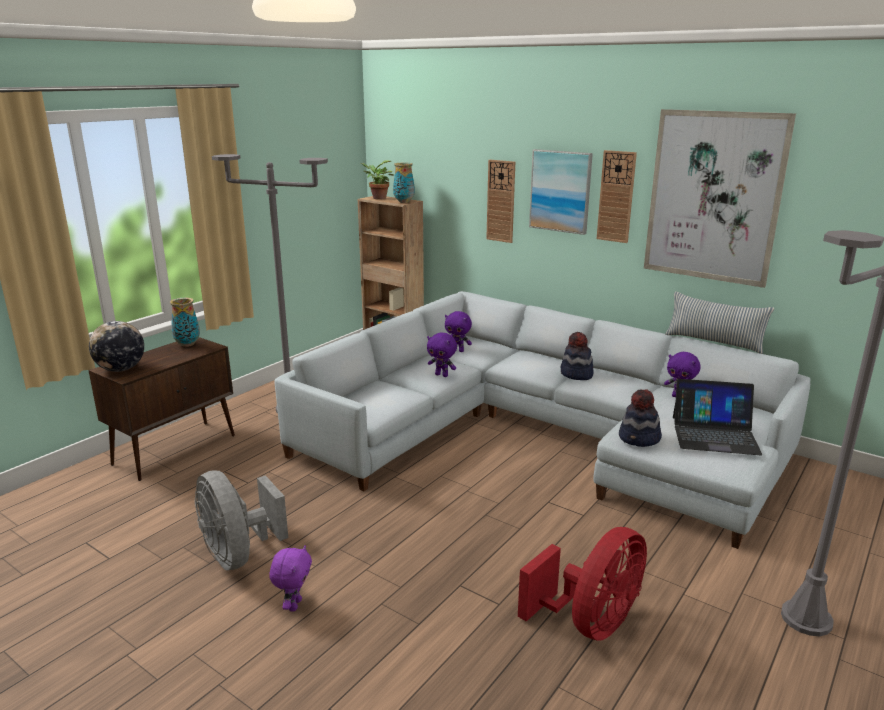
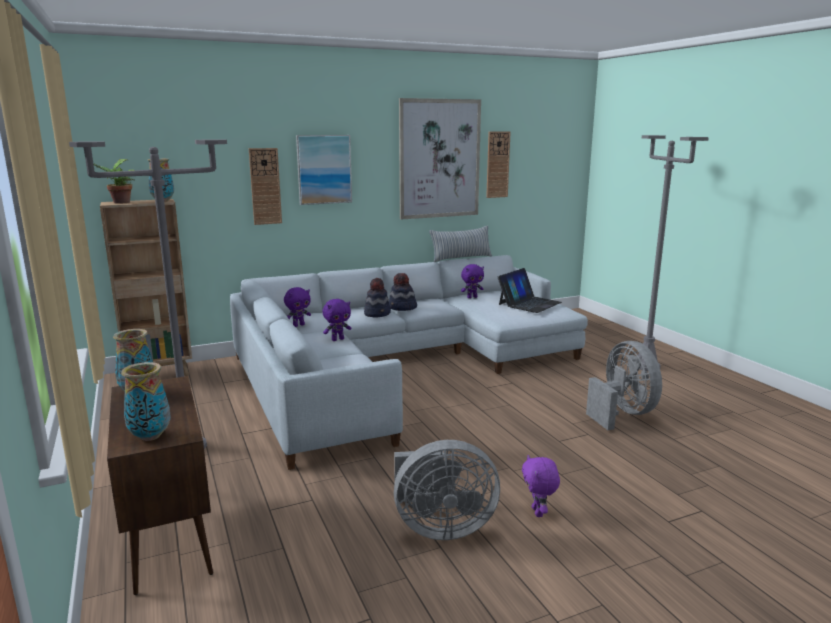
camera: 60 degrees left, 5 degrees down
globe [89,321,144,372] -> vase [121,362,171,441]
purple plush toy [269,545,312,612] -> purple plush toy turned 135 degrees counterclockwise [522,455,560,517]
red fan [518,527,647,641] -> grey fan [586,341,662,430]
wall clock [597,150,637,243] -> wall clock moved to [486,131,511,198]
hat [619,389,662,447] -> hat moved to [364,278,391,317]

